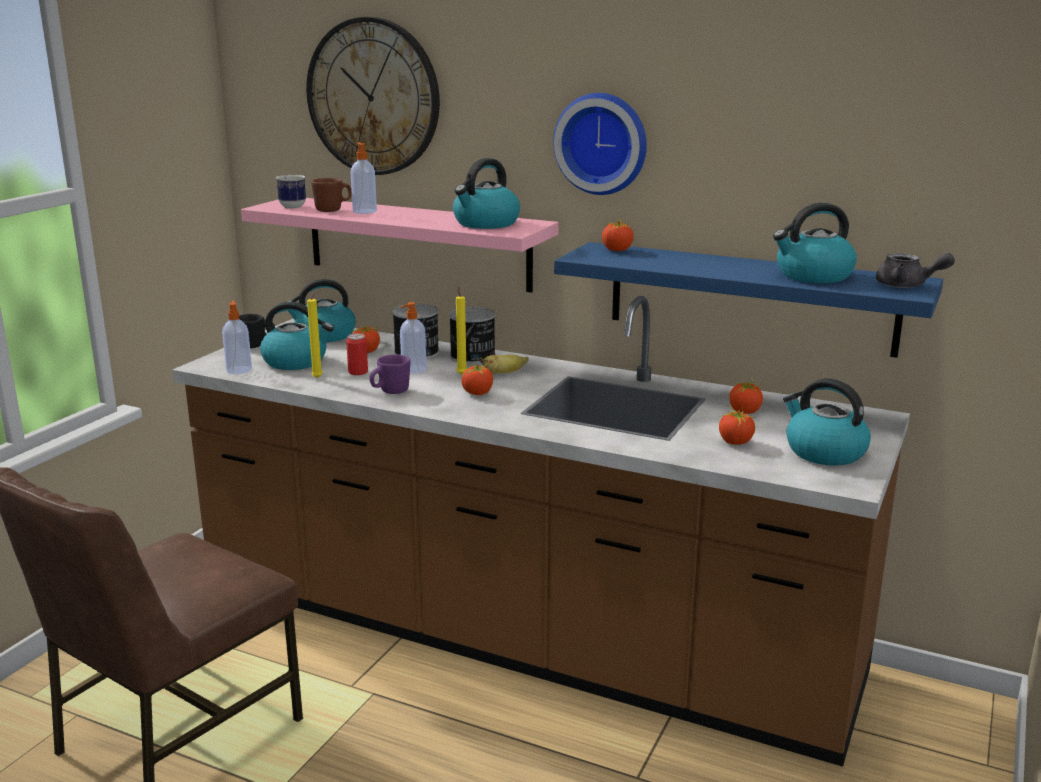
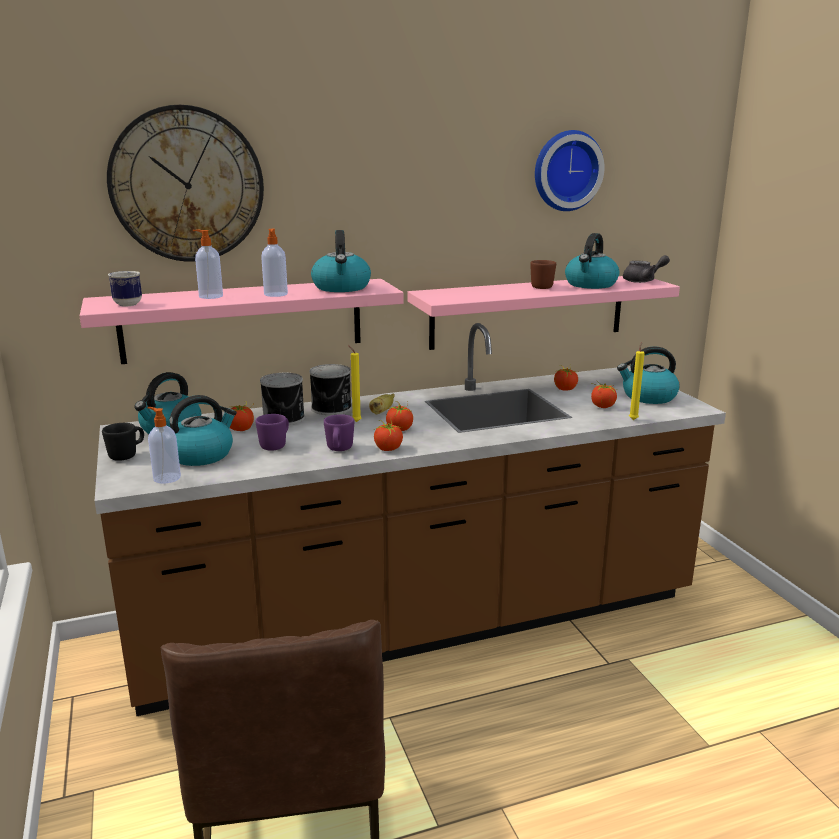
camera: 45 degrees left, 0 degrees up
yellow candle [307,290,323,378] -> yellow candle moved to [629,342,645,420]
brown mug [311,178,352,212] -> brown mug moved to [530,260,556,289]
can [346,334,368,375] -> purple mug [255,414,289,451]
soap dispenser [400,302,427,373] -> soap dispenser moved to [261,229,288,297]
wall clock [553,93,647,195] -> wall clock moved to [535,130,605,211]
blue shelf [554,242,943,358] -> pink shelf [408,276,680,350]
tomato [602,218,634,251] -> tomato moved to [374,418,403,451]

